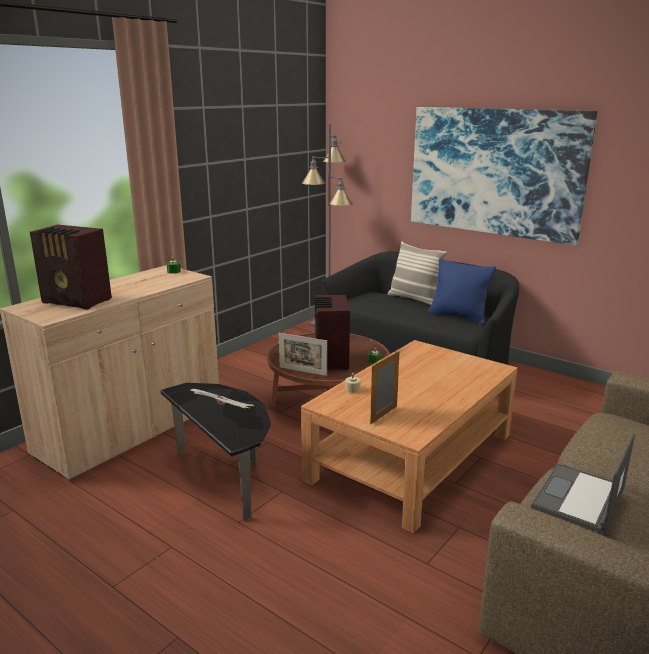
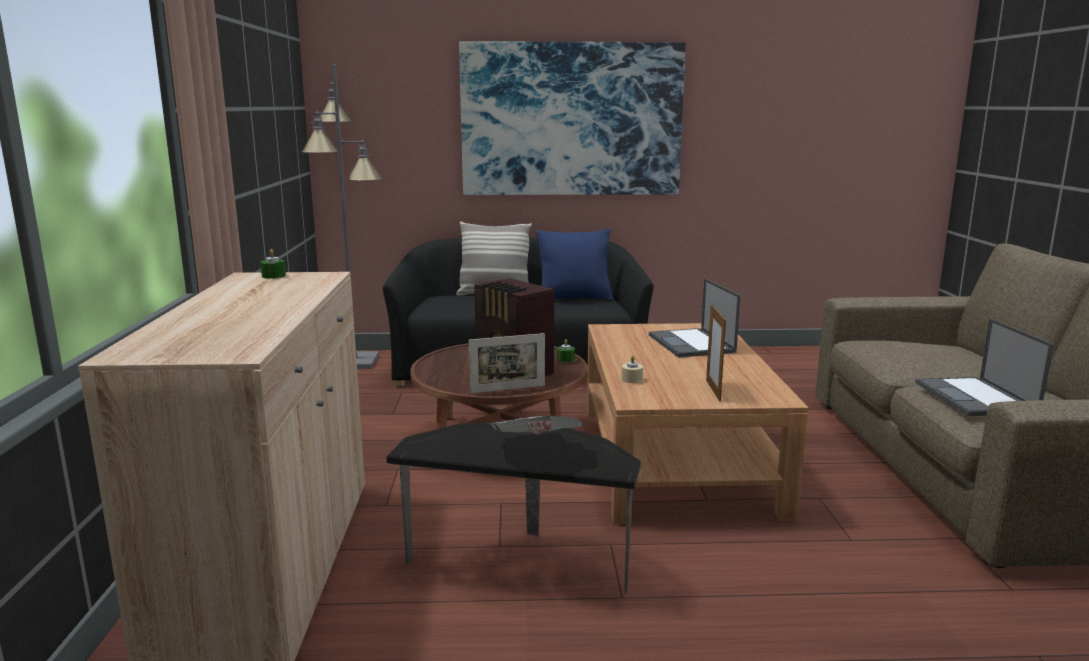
camera: 40 degrees left, 5 degrees down
radio [30,225,112,310] -> none
none -> laptop [649,278,740,358]

